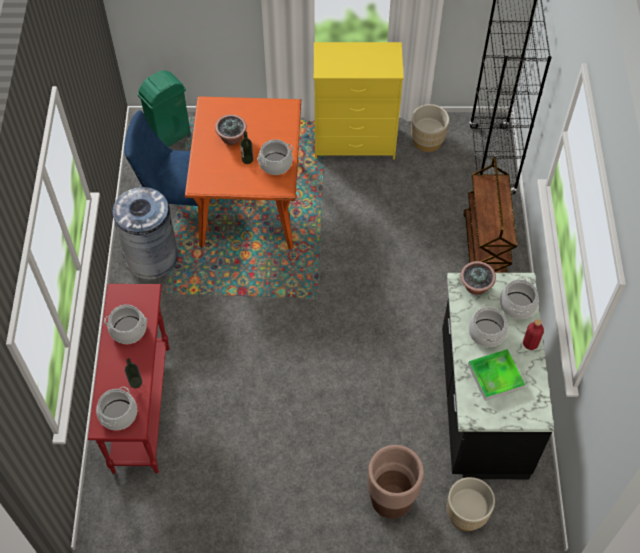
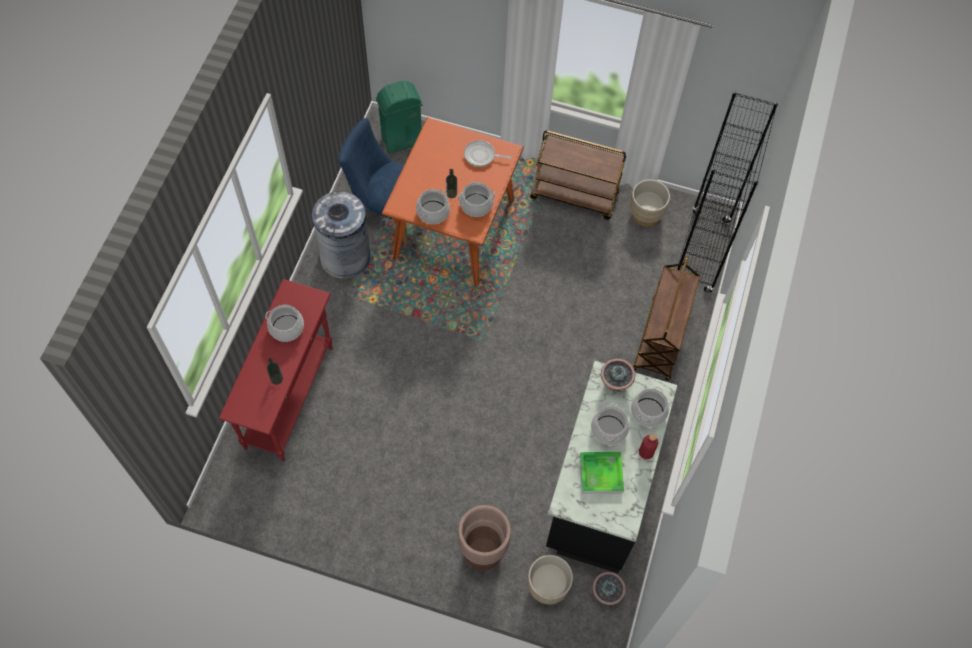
camera: 15 degrees right, 5 degrees up
cooking pot [96,387,137,430] -> cooking pot moved to [416,189,450,224]
potted plant [215,115,247,145] -> potted plant moved to [592,572,626,605]
yellow dresser [314,42,404,159] -> brown cart [530,130,626,220]
none -> frying pan [464,140,512,167]

